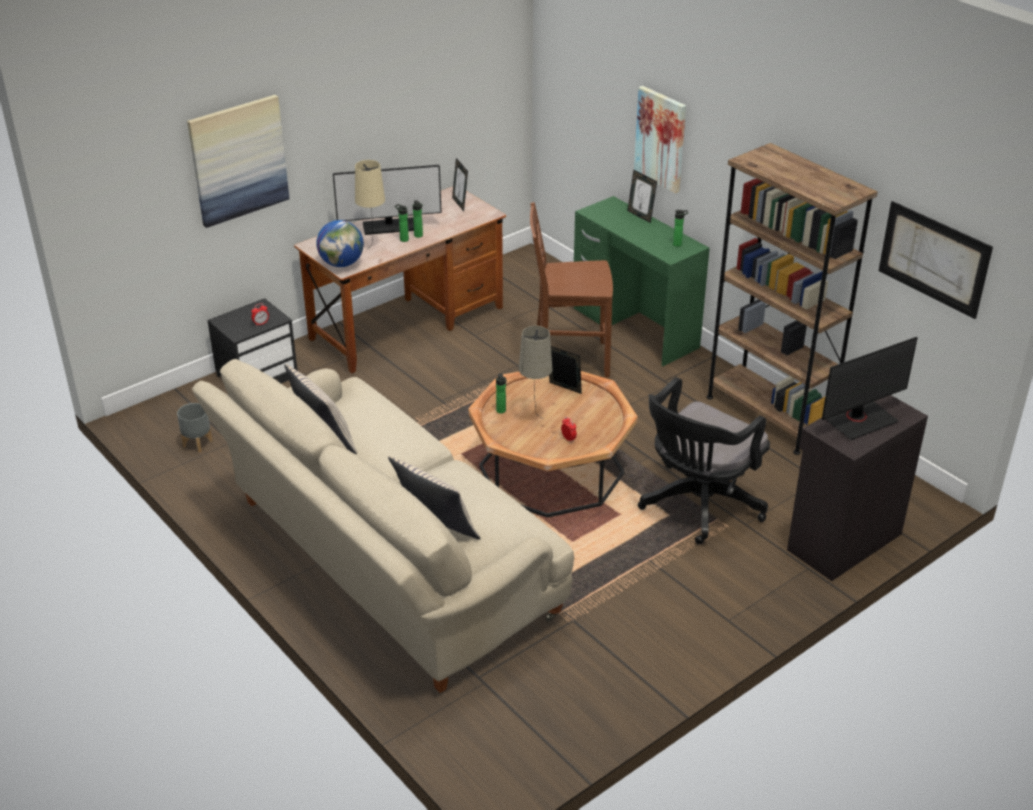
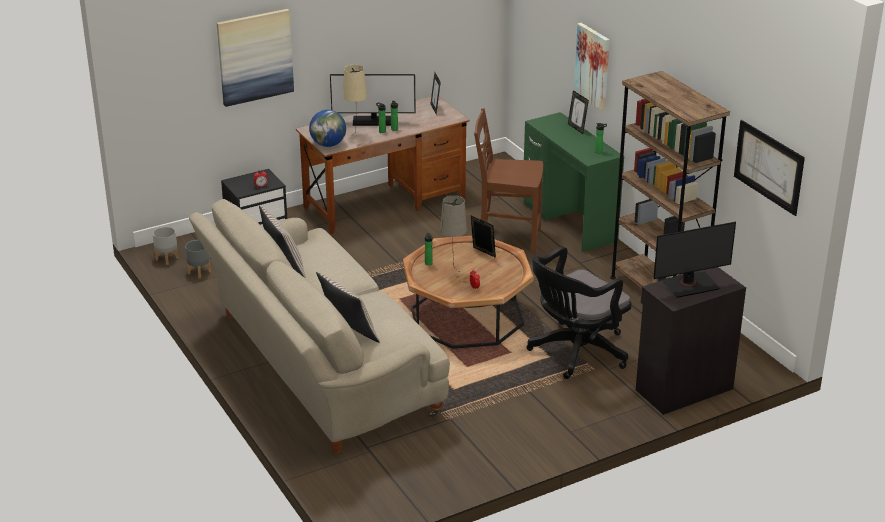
camera: 10 degrees right, 5 degrees down
none -> grey planter [153,227,179,265]

